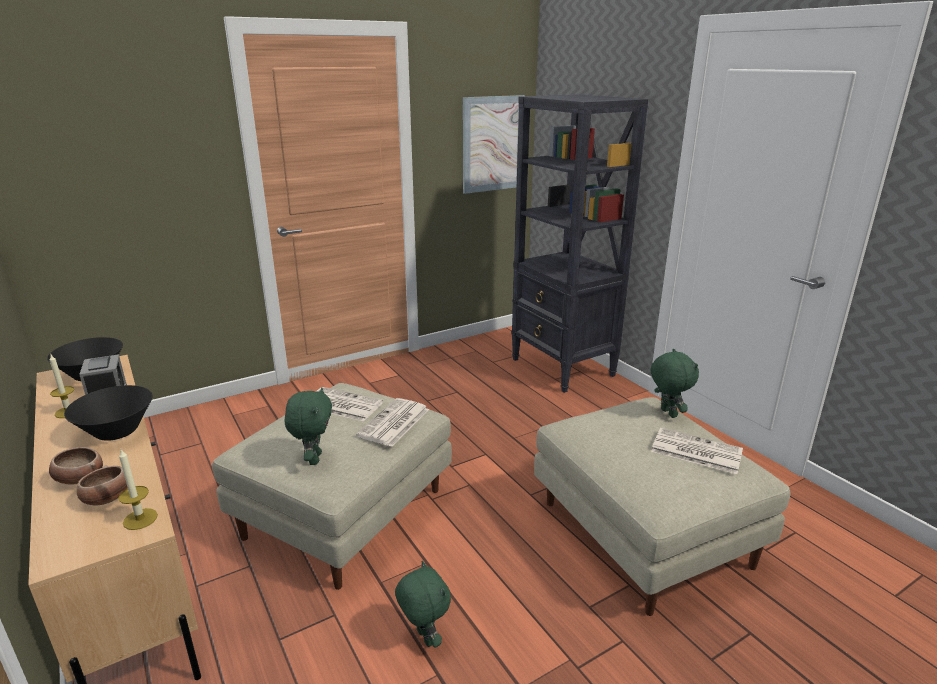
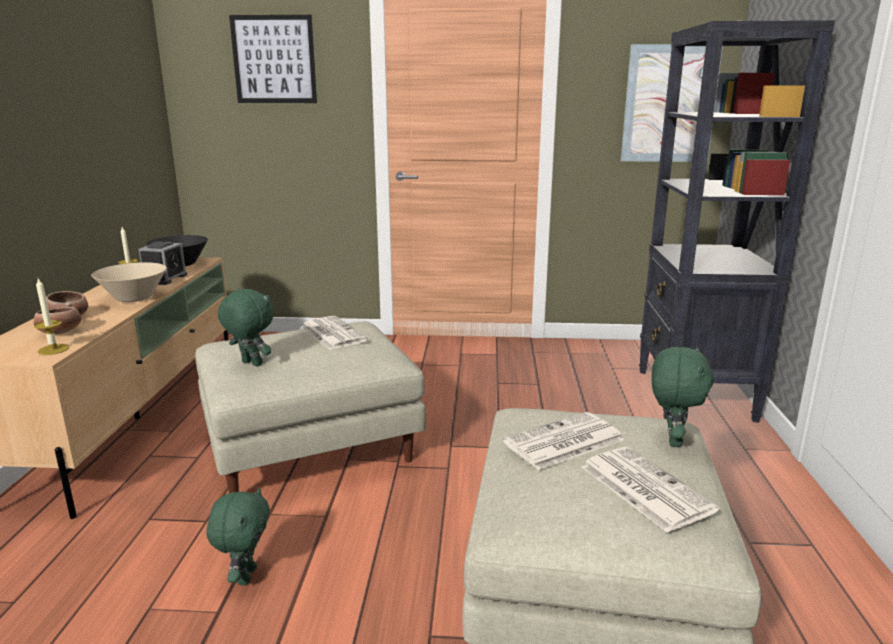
camera: 35 degrees right, 5 degrees down
black bowl [64,385,152,441] -> beige bowl [92,262,167,302]
green plush toy [285,387,332,465] -> green plush toy turned 90 degrees counterclockwise [218,288,274,367]
newspaper [356,398,429,447] -> newspaper moved to [503,412,624,470]
none -> picture [229,15,317,103]

